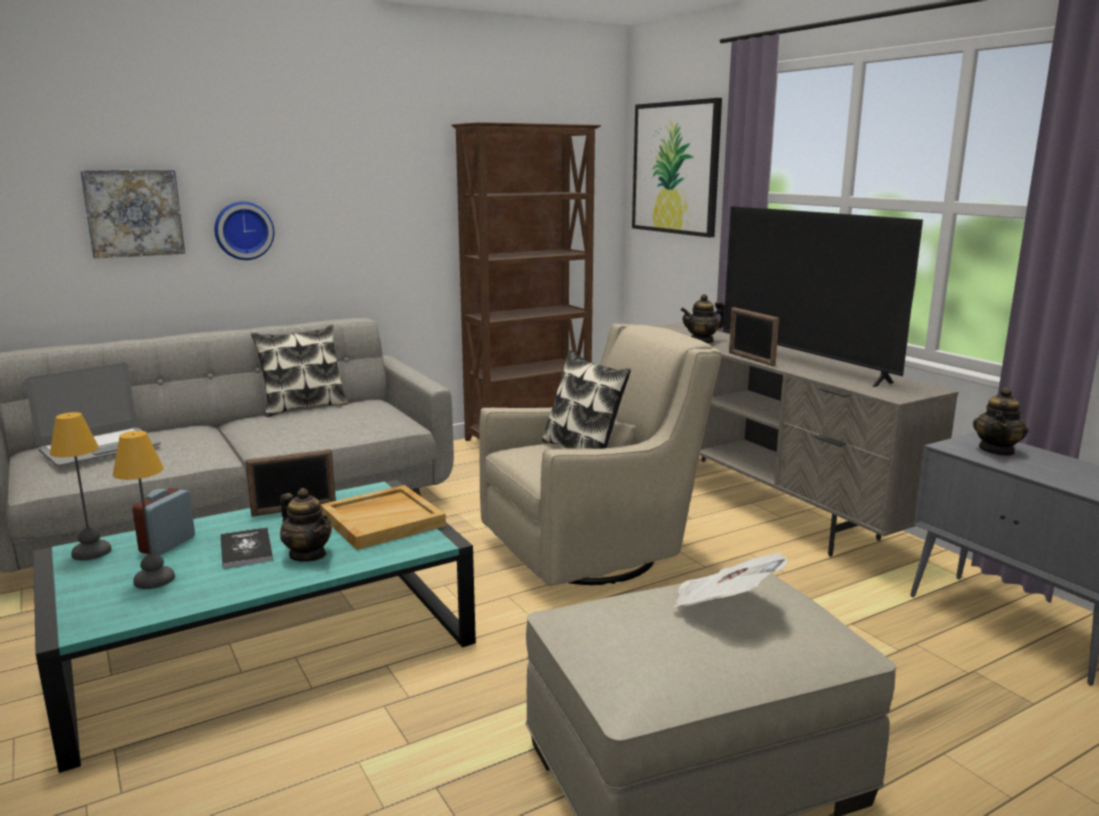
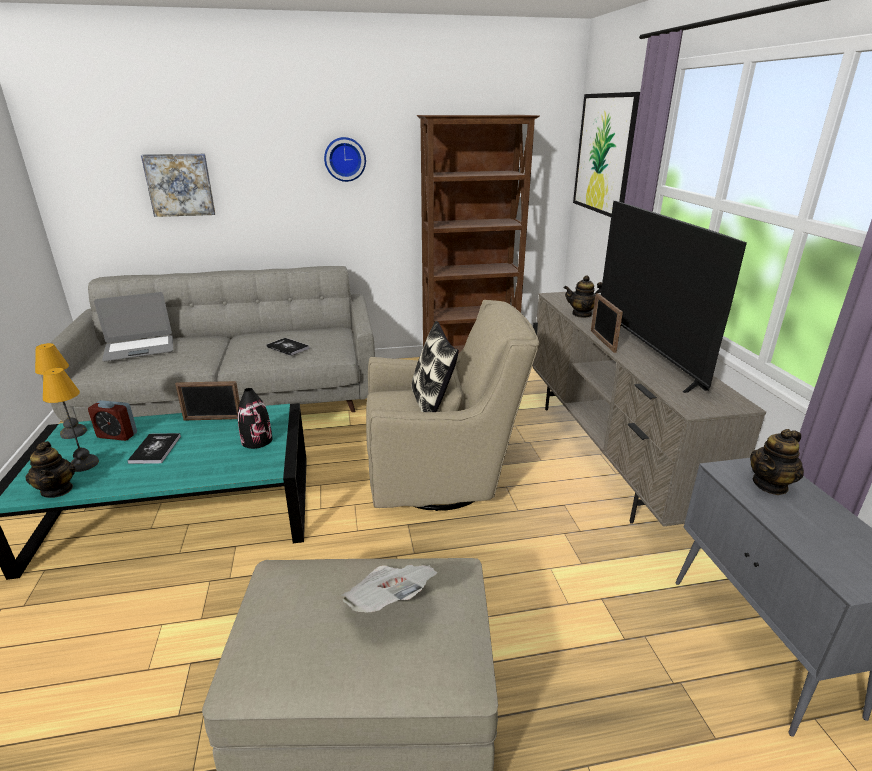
camera: 20 degrees right, 10 degrees up
alarm clock [132,488,195,556] -> alarm clock turned 120 degrees counterclockwise [88,400,137,441]
wall clock [214,201,274,260] -> wall clock moved to [324,137,366,182]
pillow [251,325,348,417] -> none
teapot [280,488,332,562] -> teapot moved to [25,441,75,498]
beige tray [320,485,446,550] -> black vase [238,388,272,449]
none -> book [266,338,309,356]

